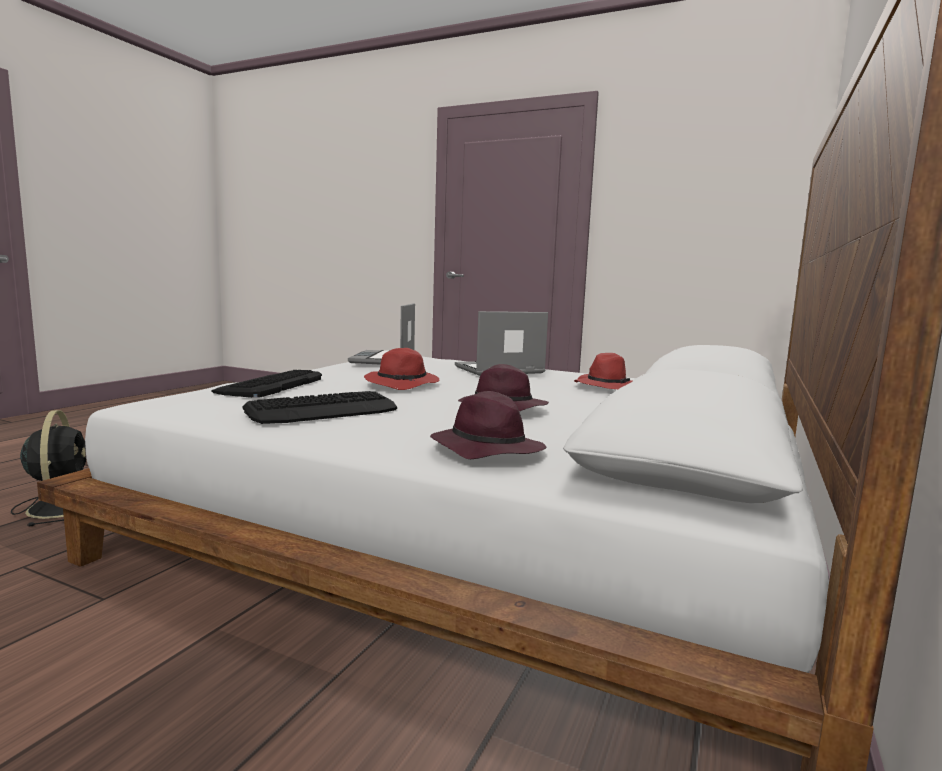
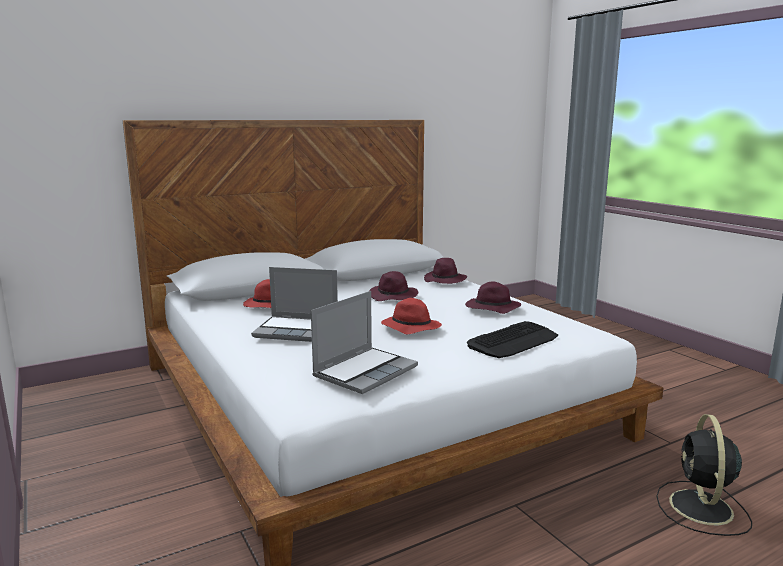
camera: 145 degrees left, 5 degrees up
keyboard [242,391,397,424] -> purple hat [465,281,521,314]

